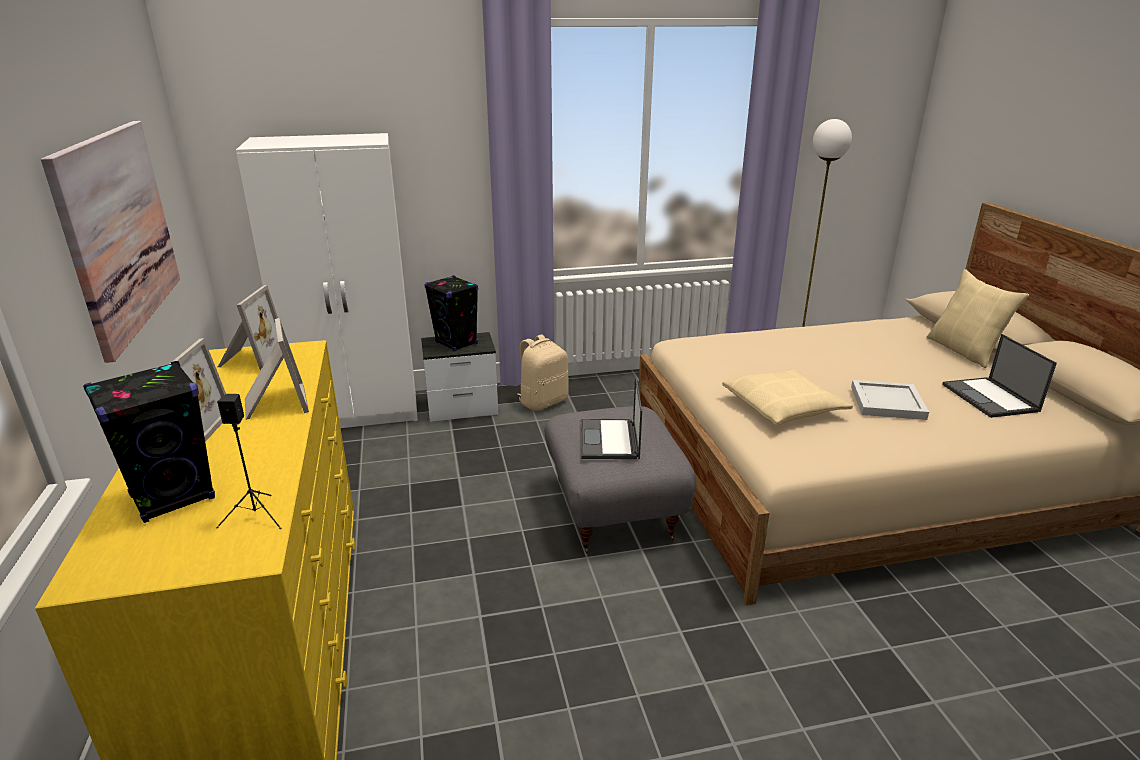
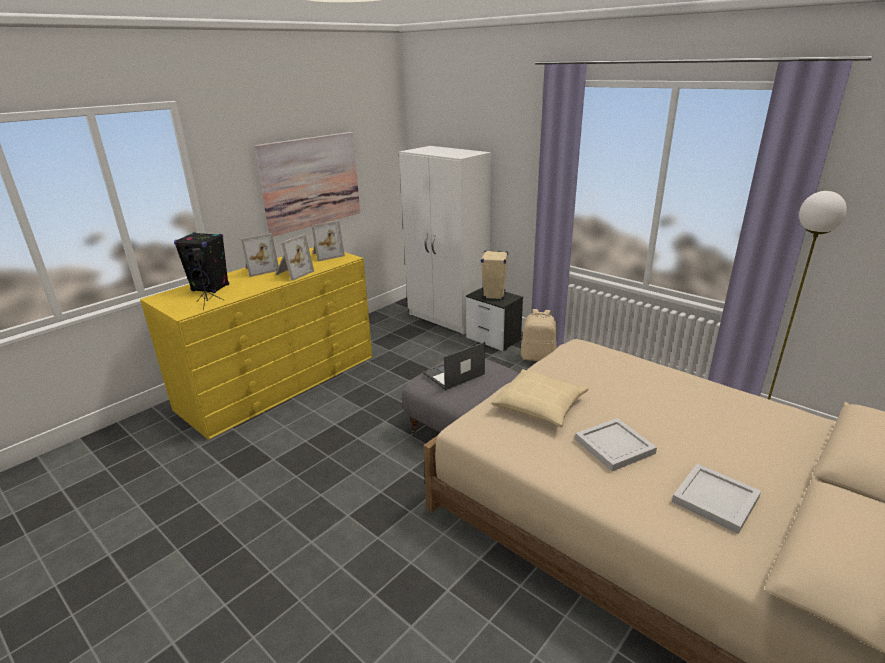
camera: 55 degrees right, 0 degrees up
black speaker [425,275,478,351] -> beige speaker [481,250,508,300]
beige pillow [926,269,1029,368] -> none
laptop [942,334,1057,418] -> white tray [672,464,761,534]

